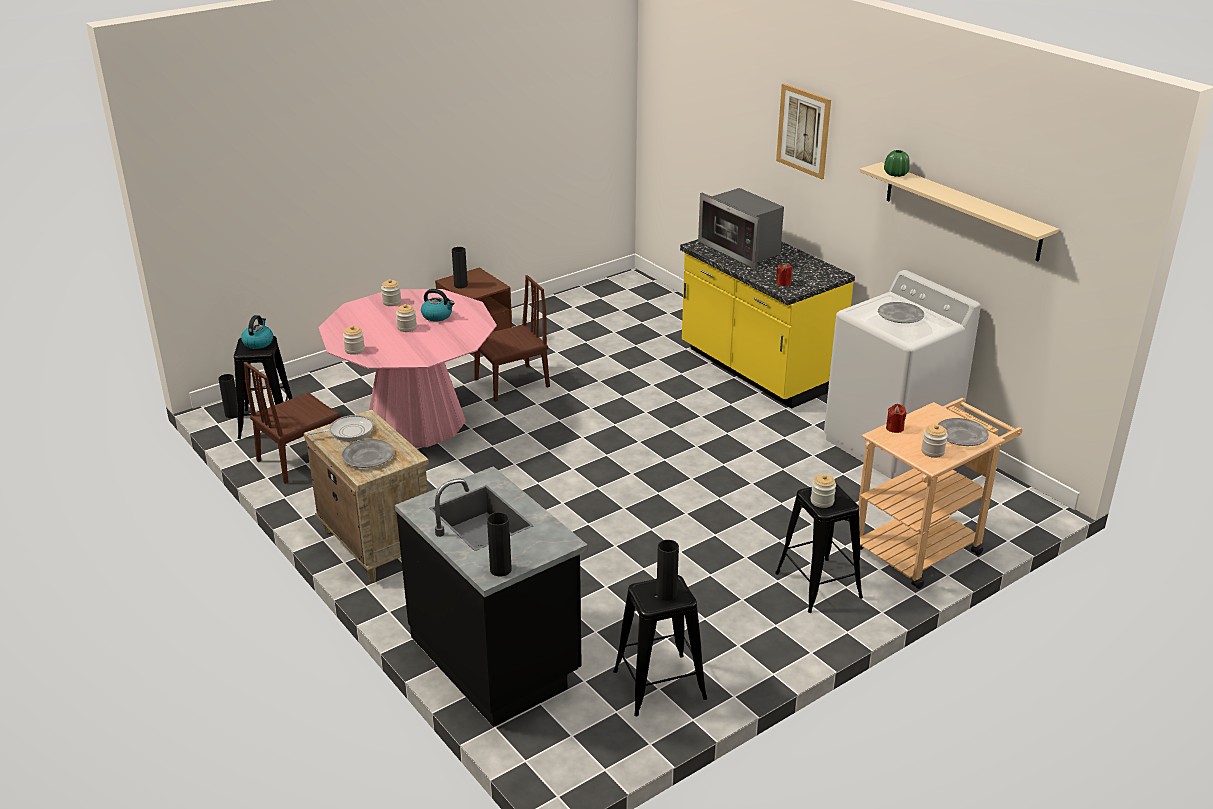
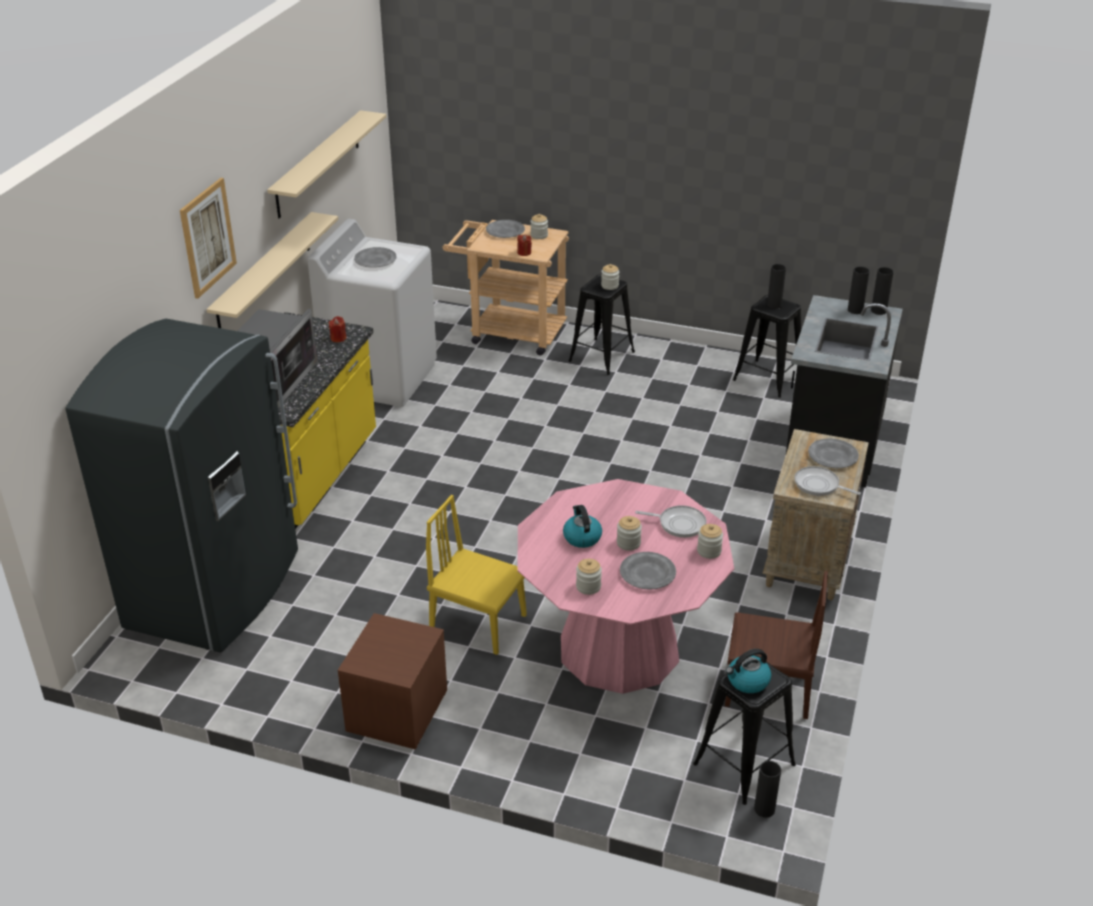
camera: 125 degrees left, 5 degrees up
black vase [452,247,468,288] -> black vase moved to [848,267,870,314]
brown chair [474,275,550,402] -> yellow chair [426,495,527,655]
green vase [884,150,910,177] -> none
none -> grey fridge [65,319,298,652]
none -> beige shelf [206,212,338,328]
none -> grey plate [620,552,676,590]
none -> frying pan [635,505,706,538]

